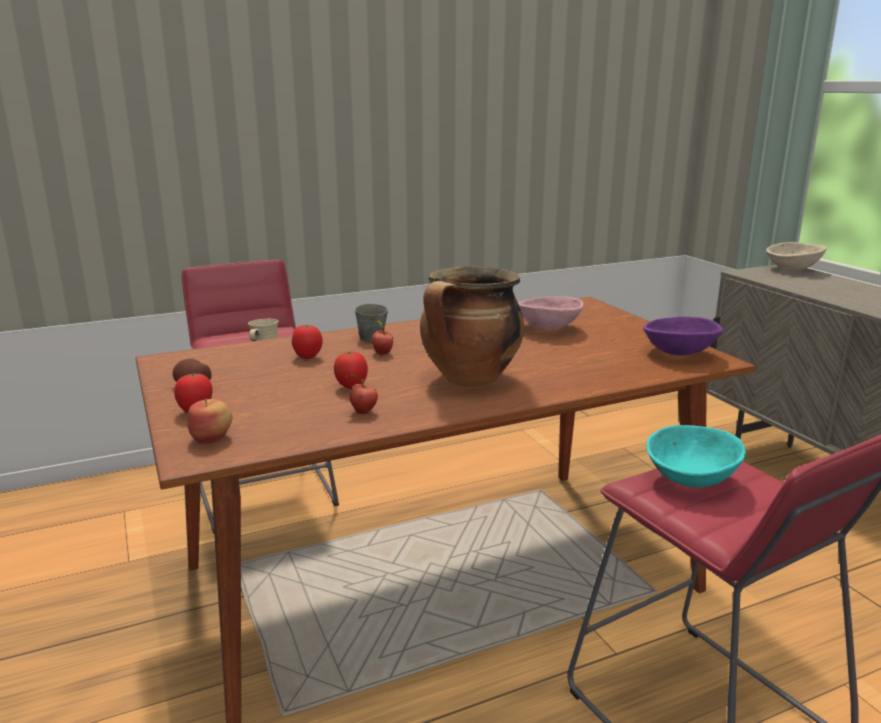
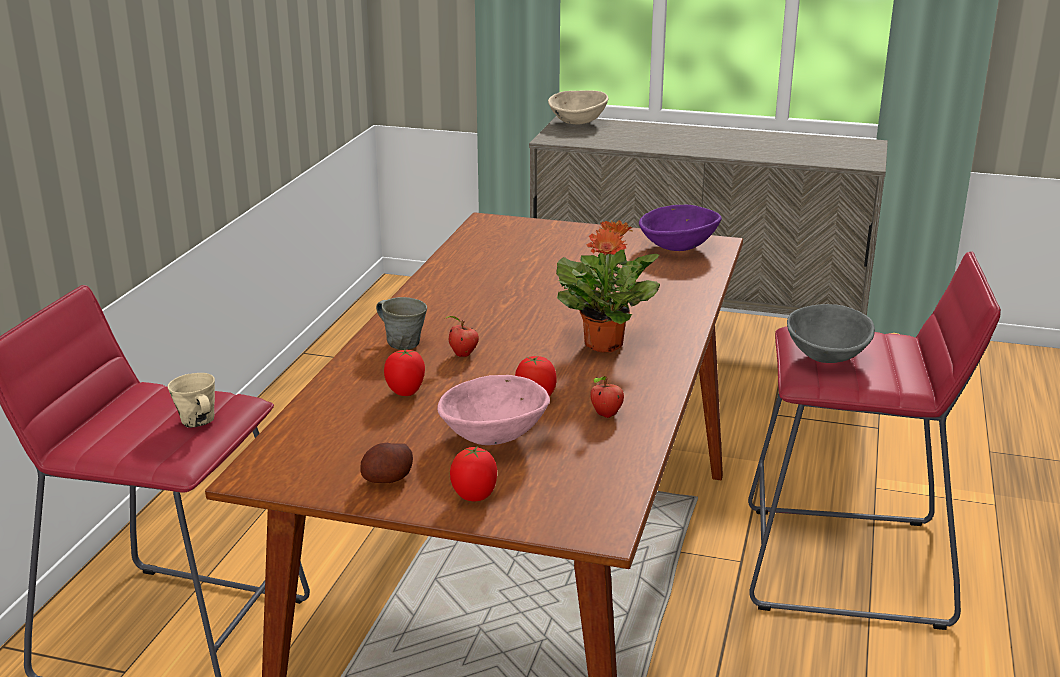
camera: 50 degrees left, 5 degrees up
apple [187,399,232,444] -> none
cooking pot [420,266,524,388] -> potted plant [556,220,660,353]
pink bowl [518,297,584,330] -> pink bowl moved to [437,375,550,445]
turquoise bowl [646,425,746,487] -> grey bowl [787,304,875,363]

